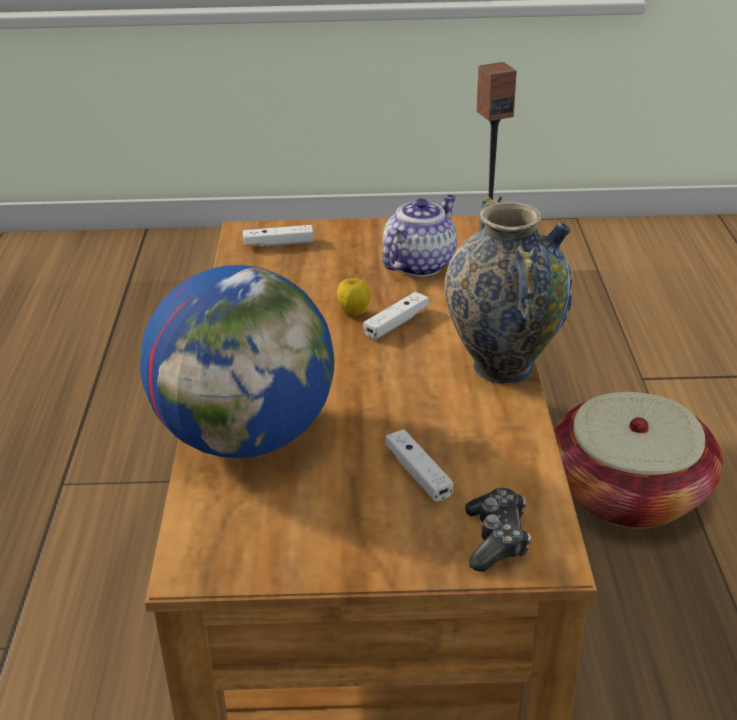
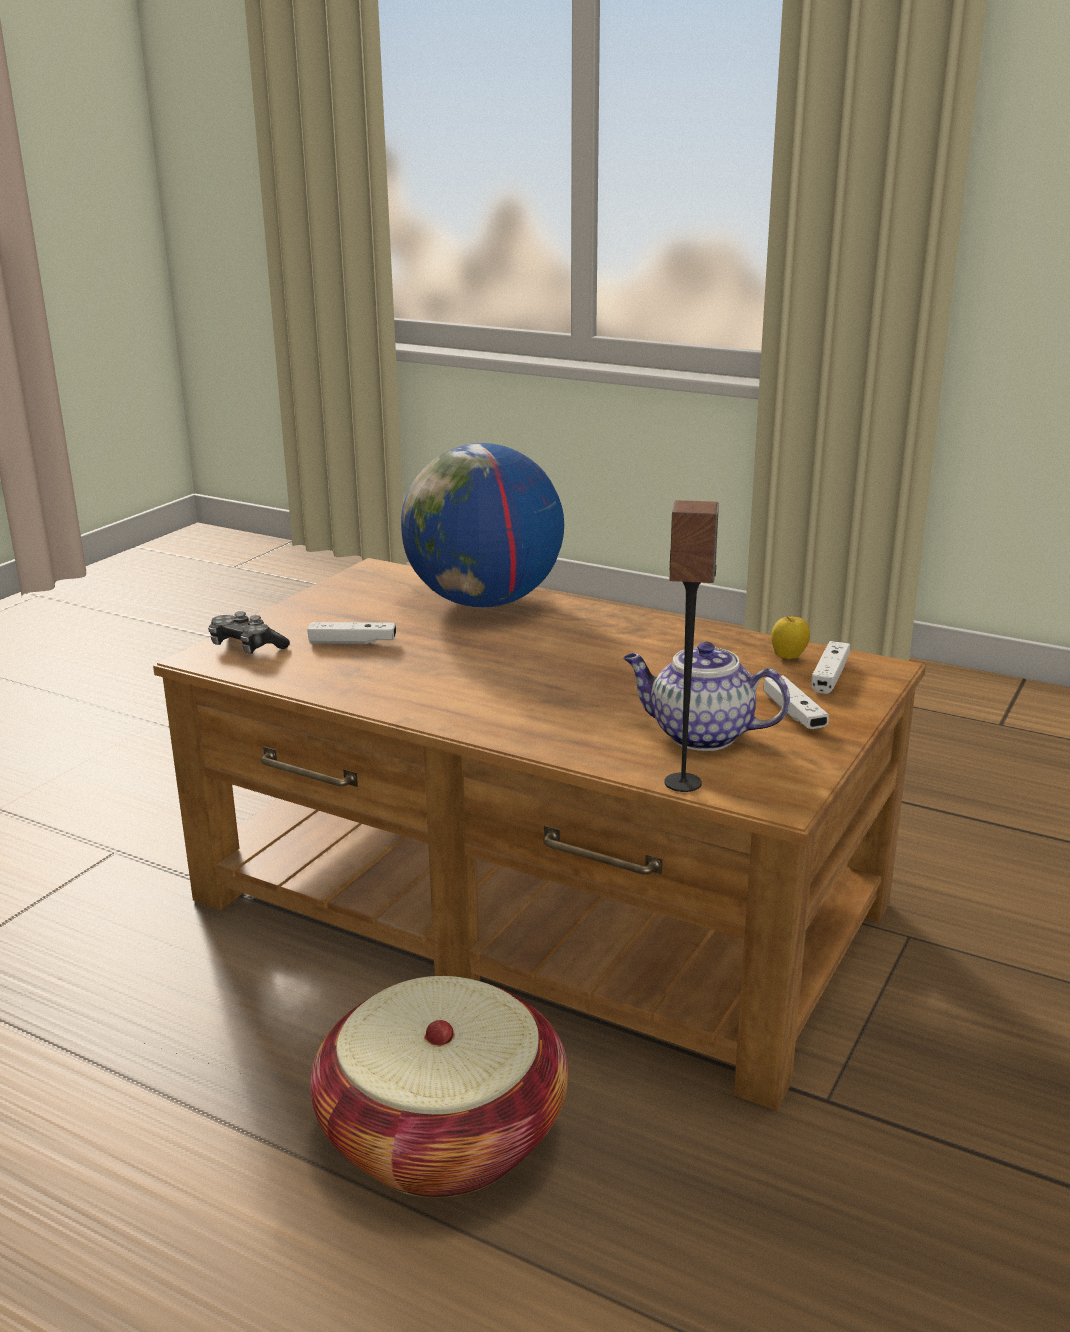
camera: 120 degrees right, 10 degrees down
apple [337,278,370,317] -> apple moved to [771,617,810,659]
white game controller [363,292,429,340] -> white game controller moved to [764,675,829,729]
teapot [382,195,457,277] -> teapot turned 135 degrees clockwise [623,641,790,751]
vase [445,196,574,384] -> none

